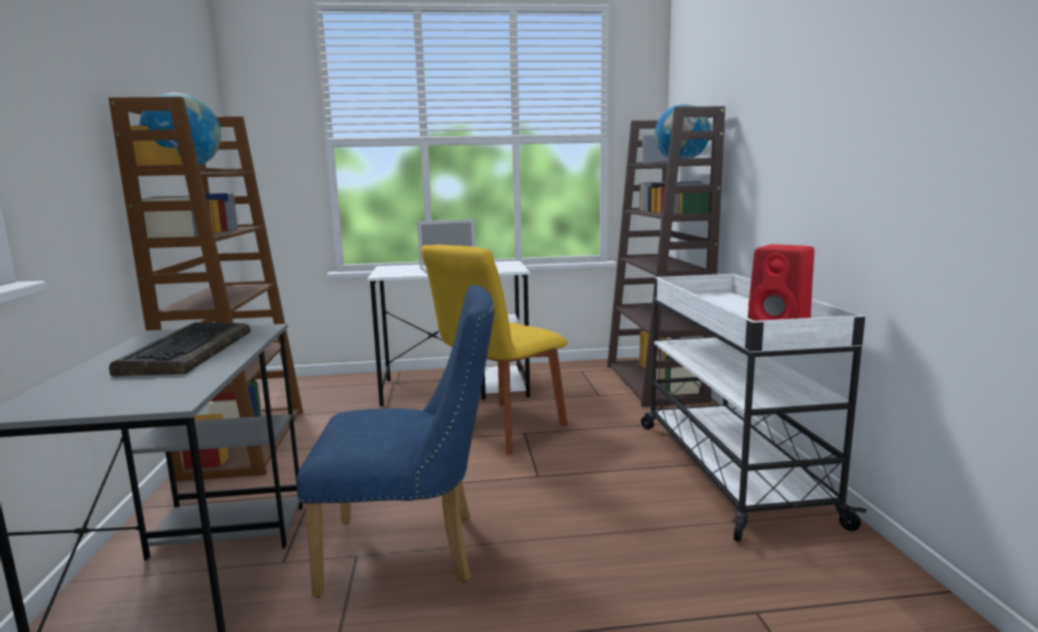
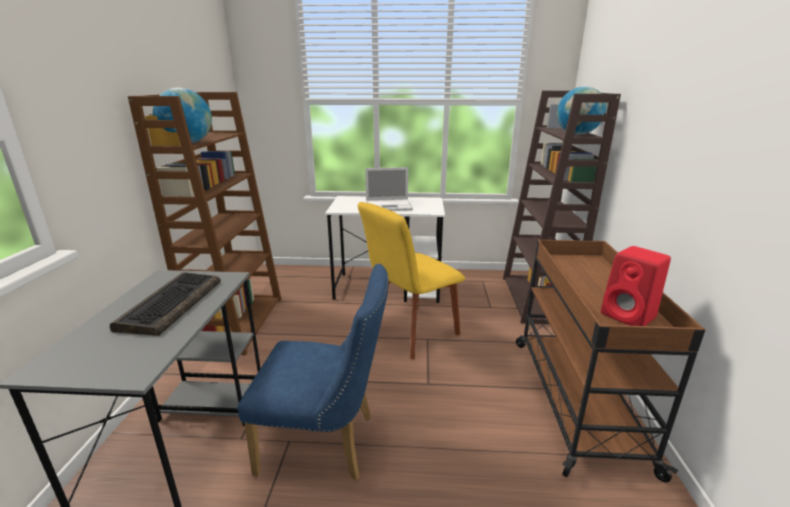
camera: 10 degrees right, 10 degrees up
white cart [641,274,867,542] -> brown cart [516,240,705,483]

